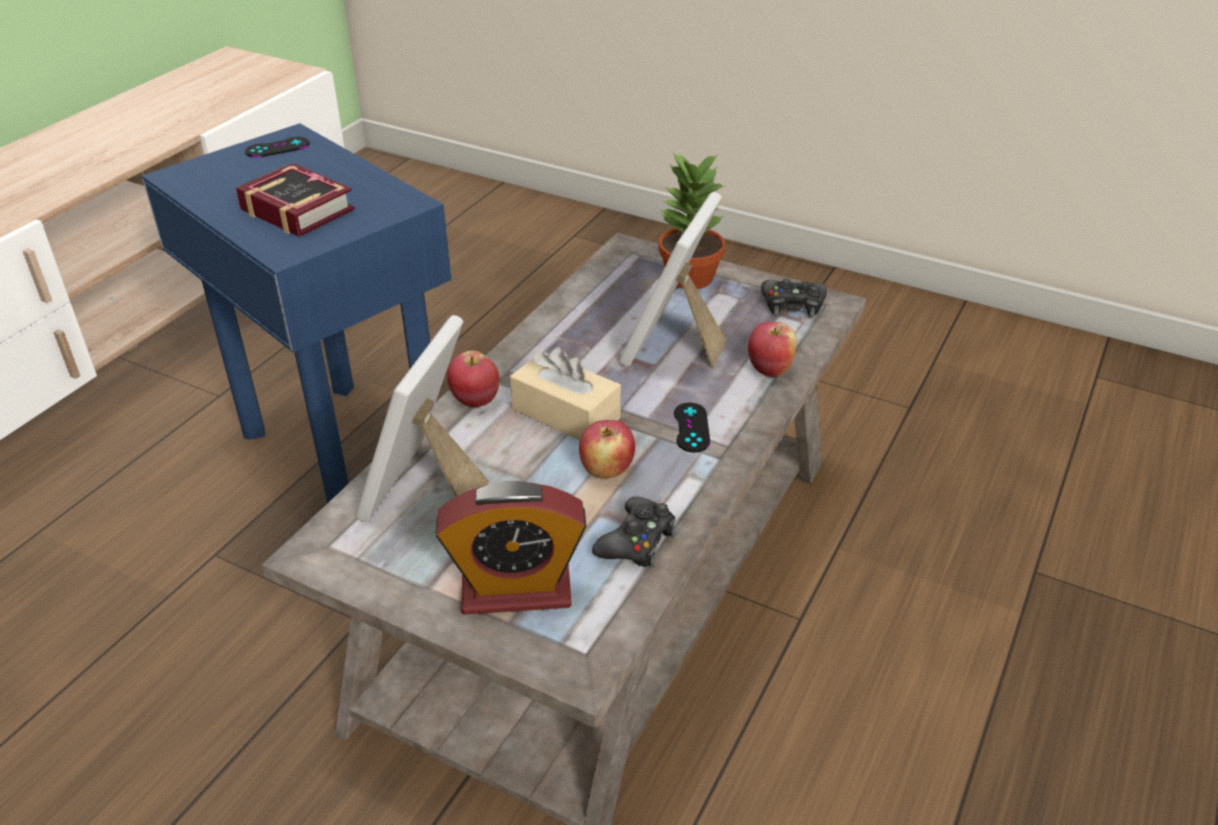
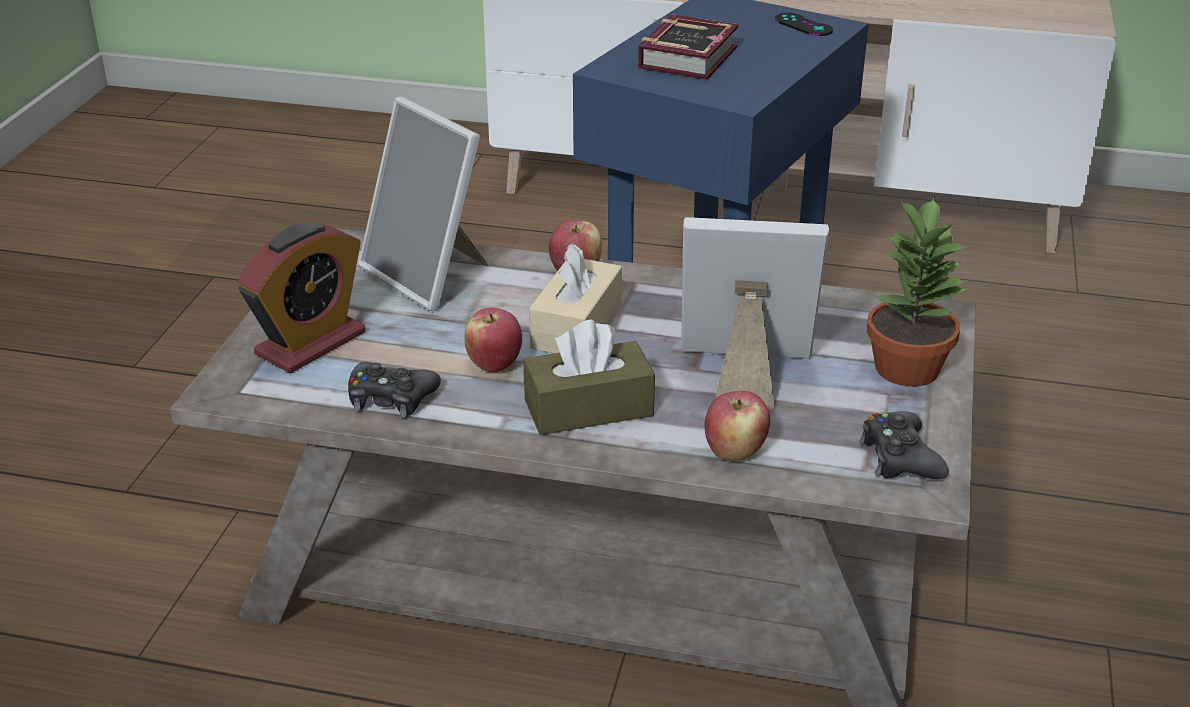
camera: 75 degrees right, 5 degrees down
picture frame [356,315,490,522] -> picture frame turned 135 degrees counterclockwise [359,97,488,311]
alarm clock [436,481,586,615] -> alarm clock turned 120 degrees counterclockwise [237,222,366,374]
black game controller [674,403,710,453] -> brown tissue box [523,319,655,435]

